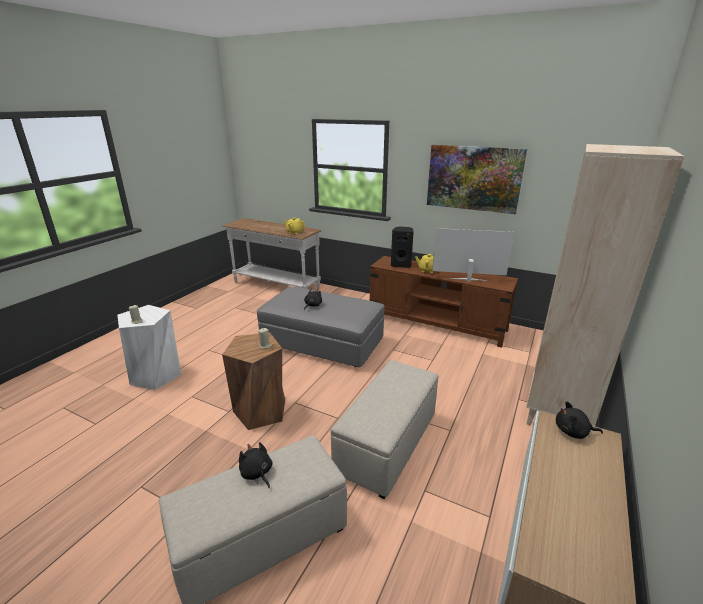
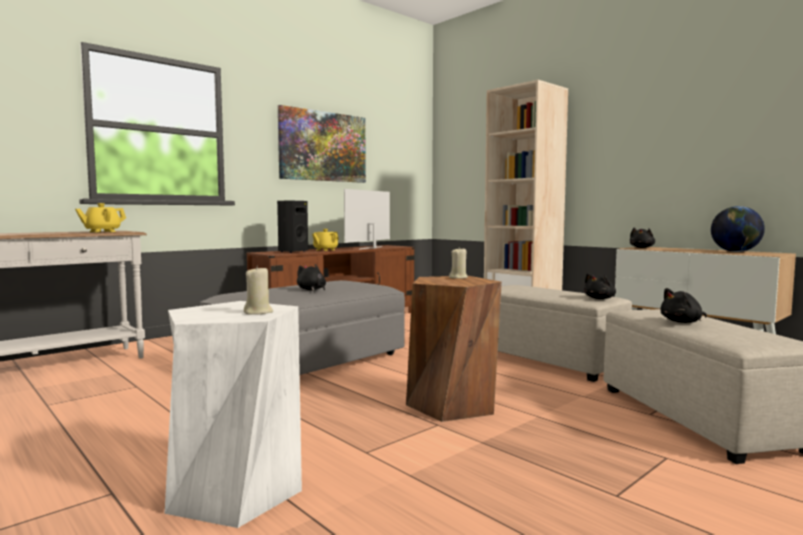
camera: 70 degrees left, 20 degrees down
none -> black plush toy [584,273,616,299]
none -> globe [711,206,765,252]

